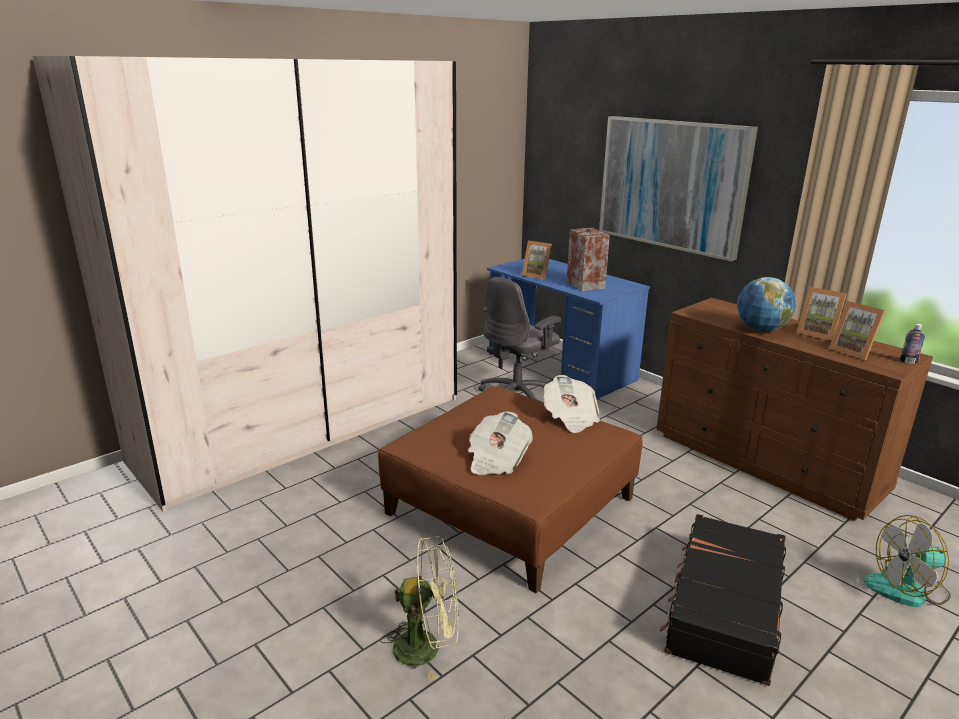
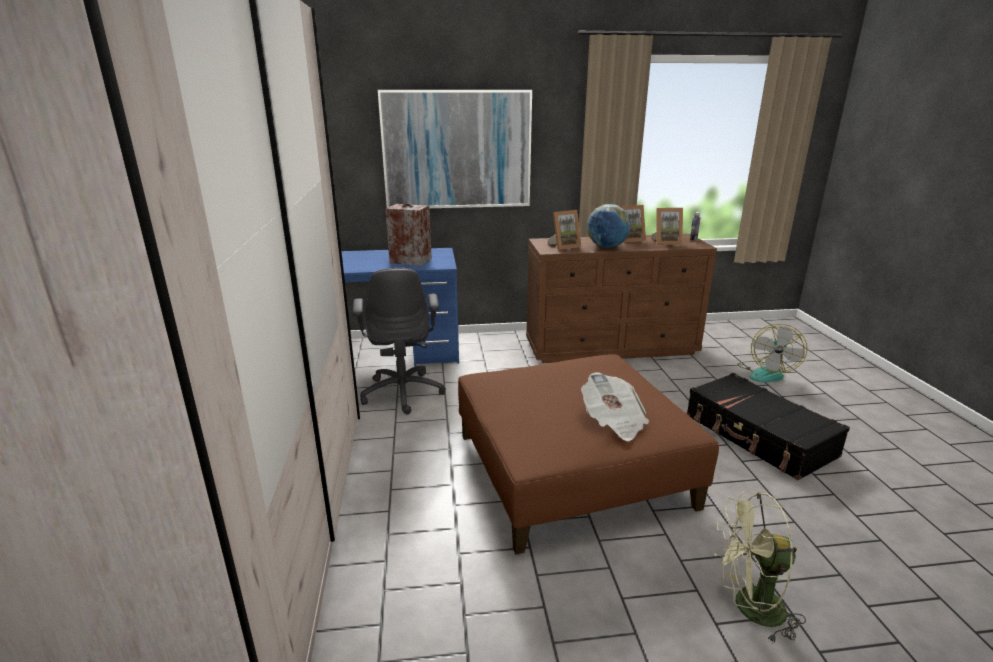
camera: 55 degrees left, 0 degrees up
green fan [380,536,459,681] -> green fan turned 120 degrees counterclockwise [714,490,806,644]
picture frame [522,241,552,279] -> picture frame moved to [548,210,582,250]
newspaper [544,375,600,433] -> none

